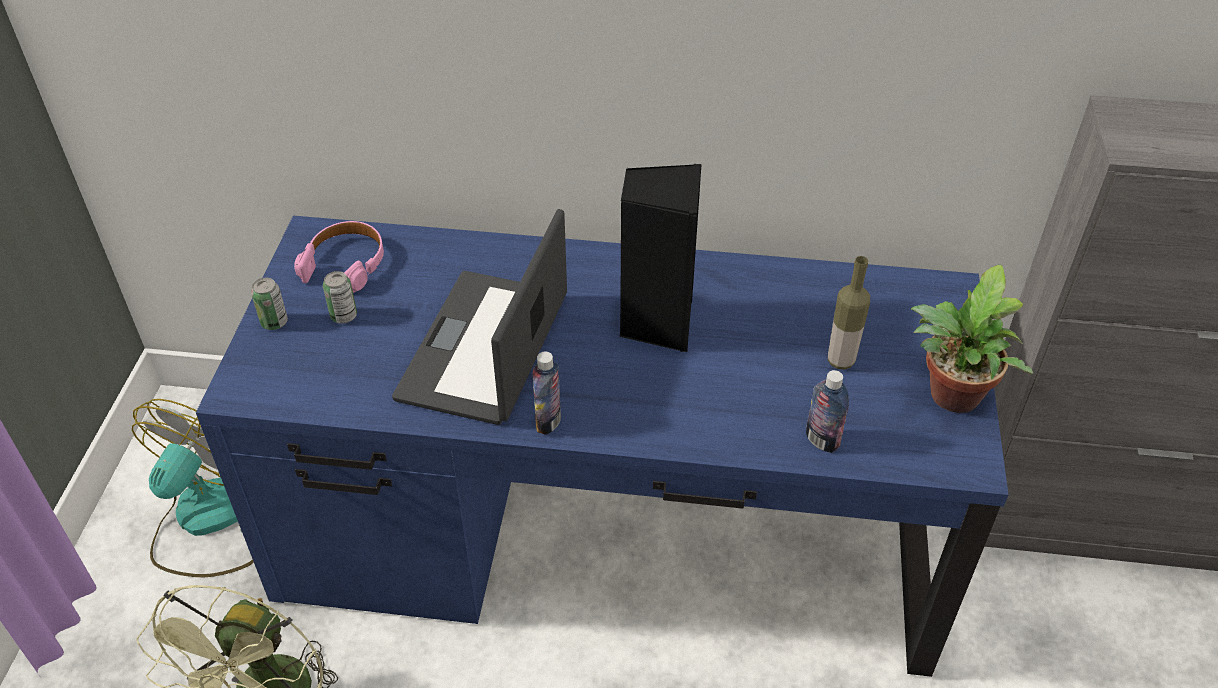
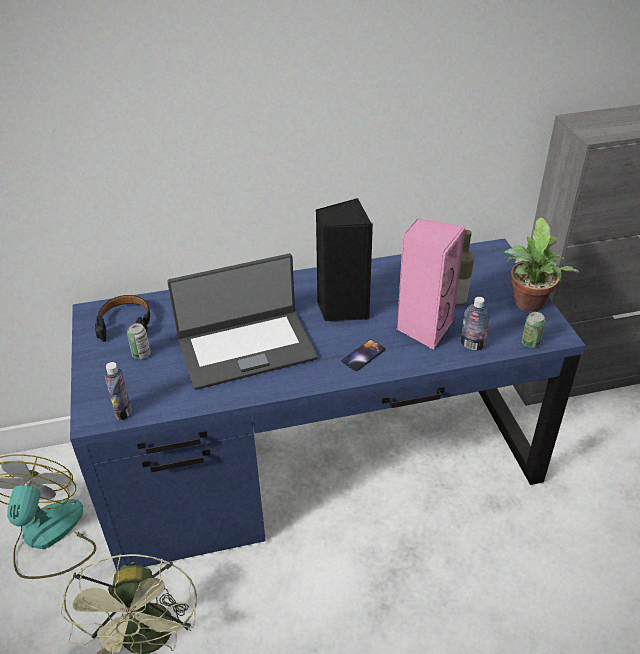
camera: 20 degrees left, 5 degrees down
can [251,278,288,330] -> can moved to [522,312,545,348]
pink headphones [294,221,384,293] -> black headphones [95,295,151,342]
laptop [392,209,567,425] -> laptop turned 105 degrees counterclockwise [167,254,317,390]
bottle [532,351,561,435] -> bottle moved to [105,362,131,420]
none -> phone [341,340,386,371]
none -> pink speaker [396,218,466,350]

